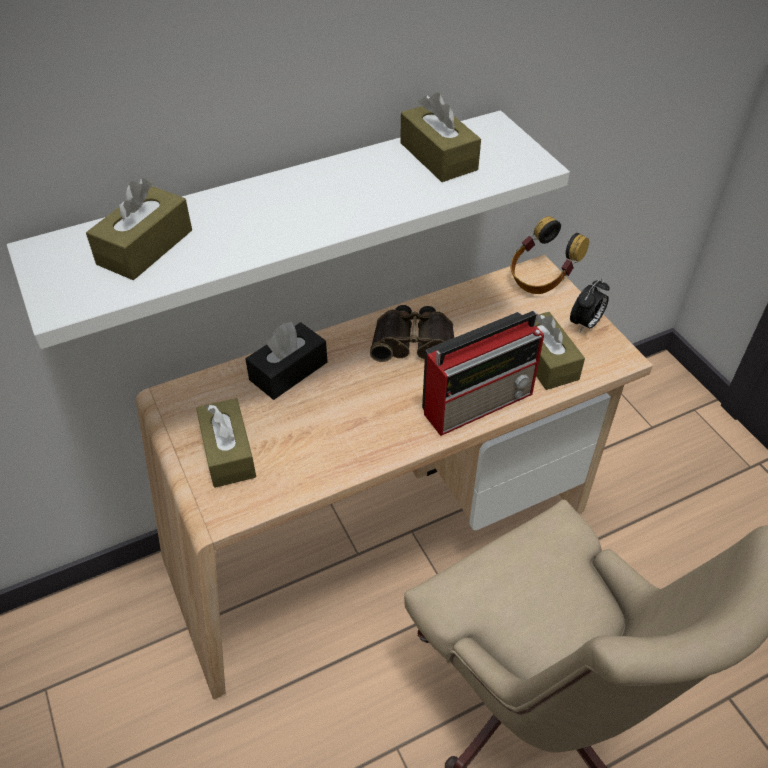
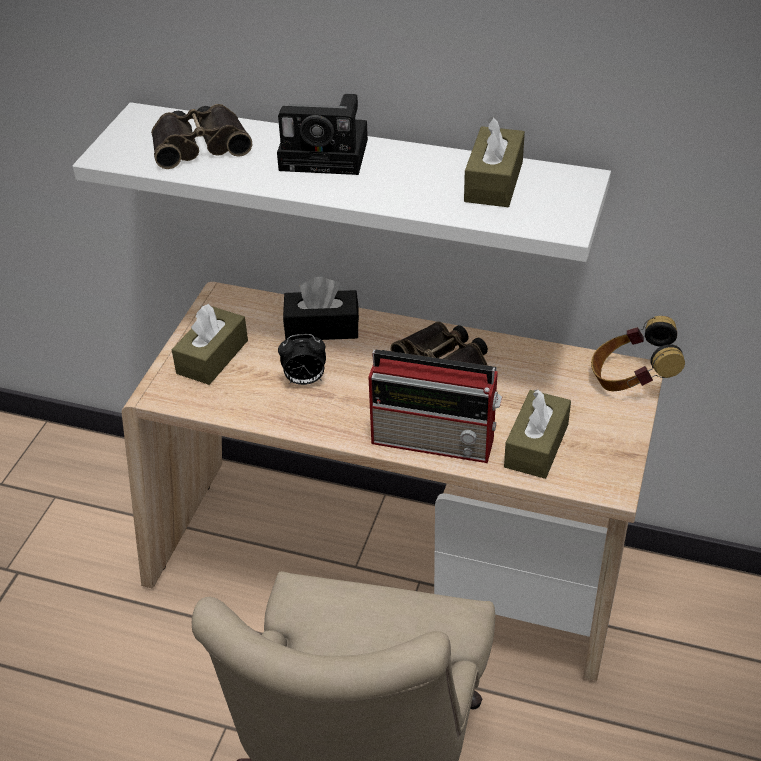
camera: 45 degrees right, 5 degrees down
brown tissue box [86,178,192,280] -> binoculars [151,104,253,169]
alarm clock [570,278,610,332] -> alarm clock moved to [278,334,326,385]
none -> camera [277,94,368,175]

